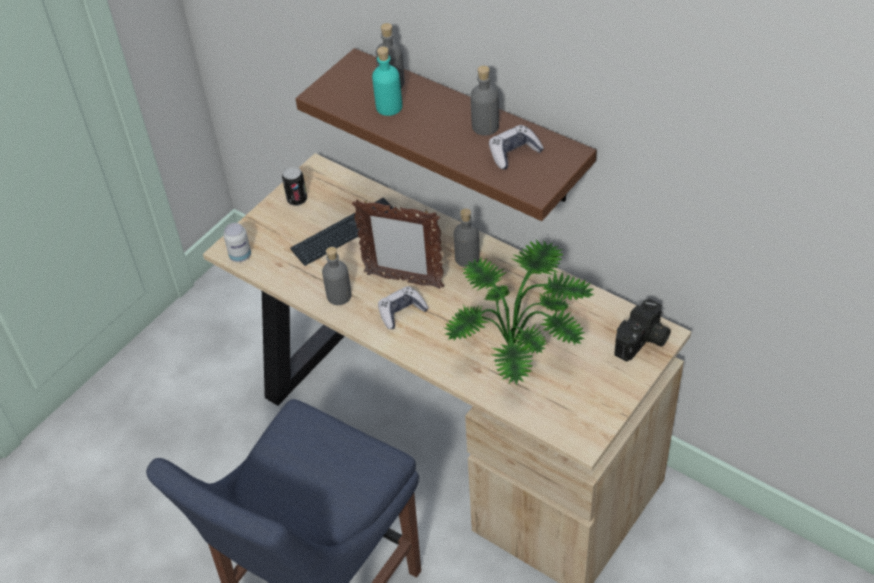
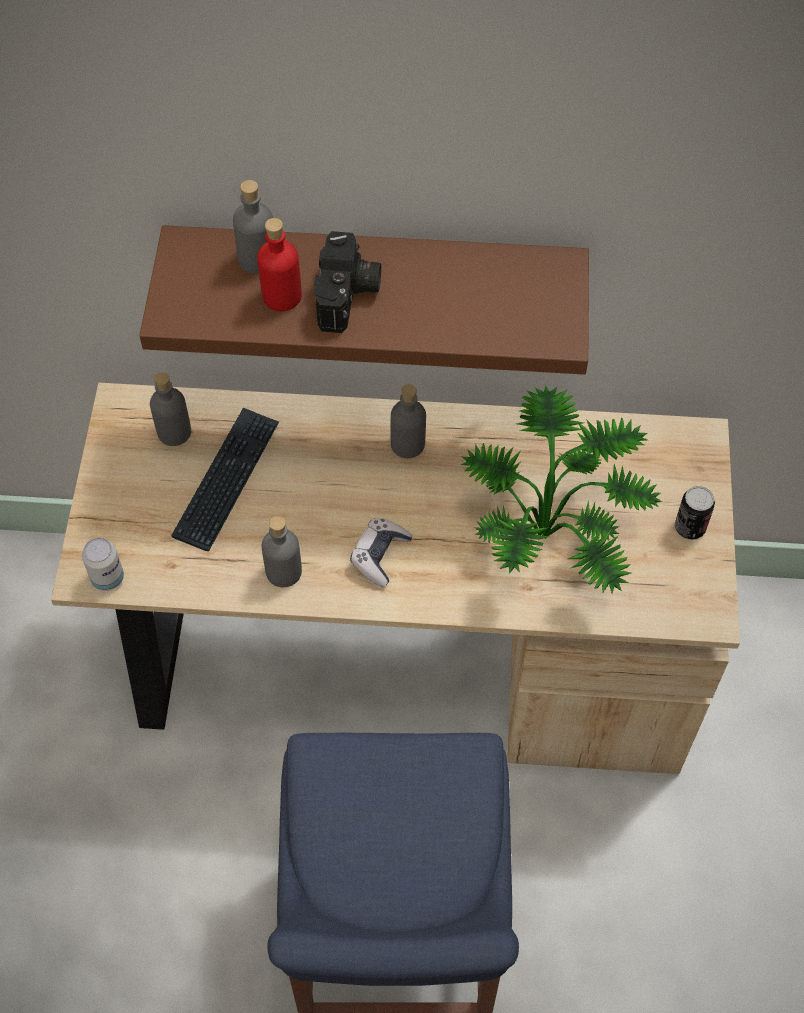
camera: 35 degrees left, 10 degrees up
can [282,166,307,206] -> can moved to [675,486,715,540]
picture frame [352,200,444,289] -> none
turquoise bottle [372,46,402,116] -> red bottle [257,218,302,311]
grey bottle [471,65,499,136] -> grey bottle moved to [150,372,191,446]
game controller [489,125,544,170] -> none
camera [615,298,671,362] -> camera moved to [314,231,381,333]

